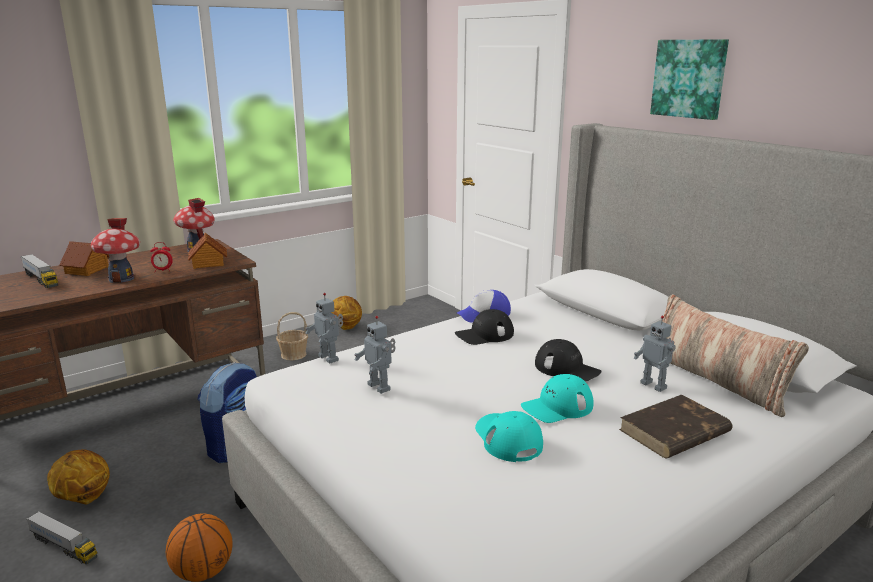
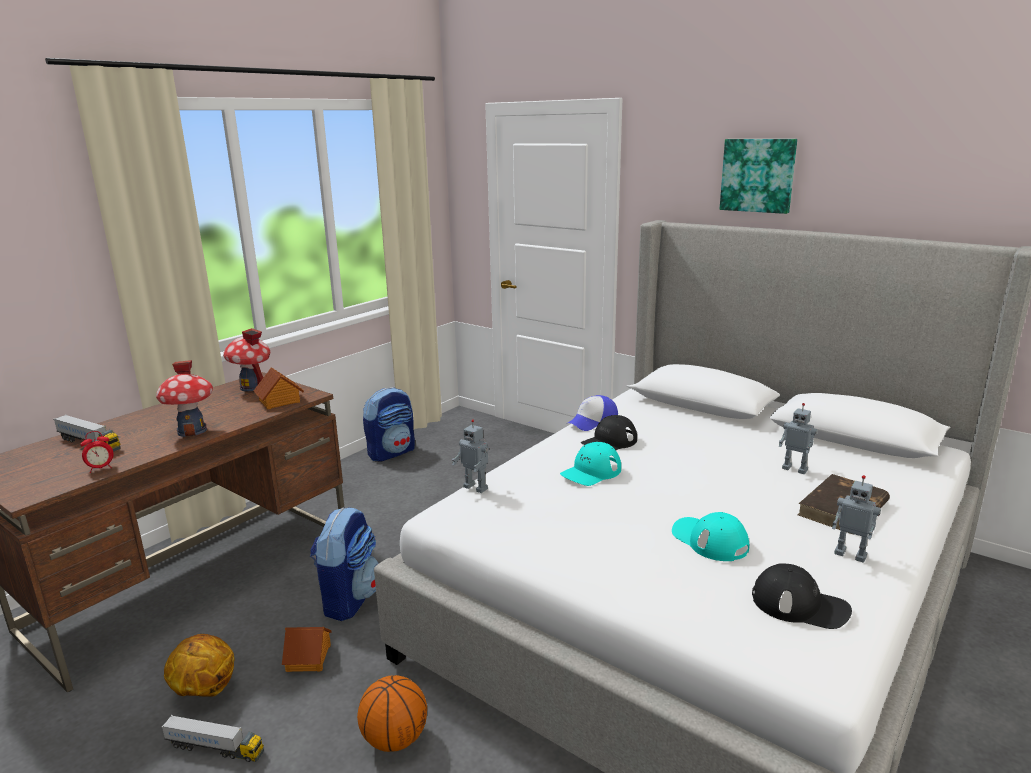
camera: 15 degrees left, 0 degrees up
toy house [59,241,109,276] -> toy house moved to [282,627,332,672]
alarm clock [150,242,173,271] -> alarm clock moved to [80,431,113,473]
basket [276,312,308,360] -> none
basketball [331,296,362,330] -> backpack [363,387,415,461]
toy robot [354,316,396,394] -> toy robot moved to [832,475,881,563]
turquoise cap [521,374,594,423] -> turquoise cap moved to [560,442,621,486]
black cap [535,339,601,382] -> black cap moved to [752,563,852,629]
pillow [662,294,809,417] -> none

